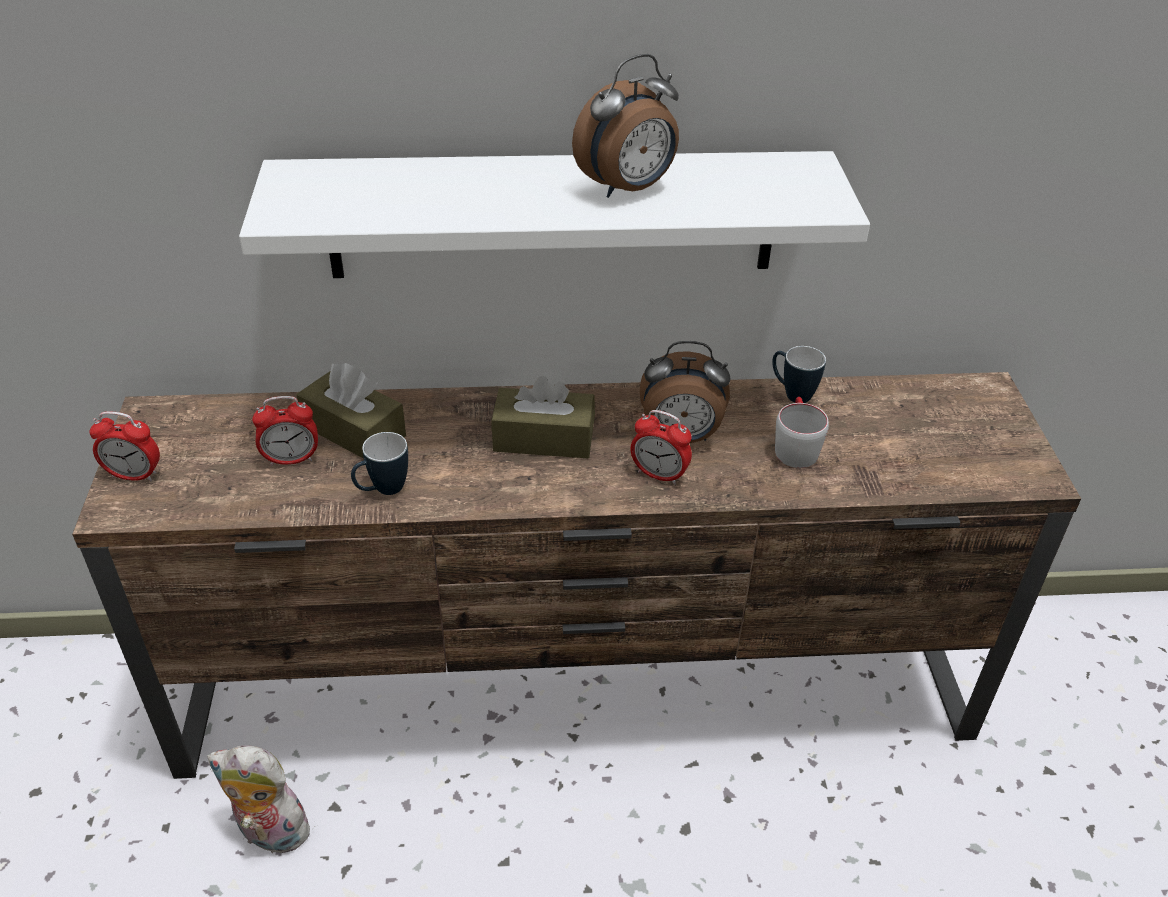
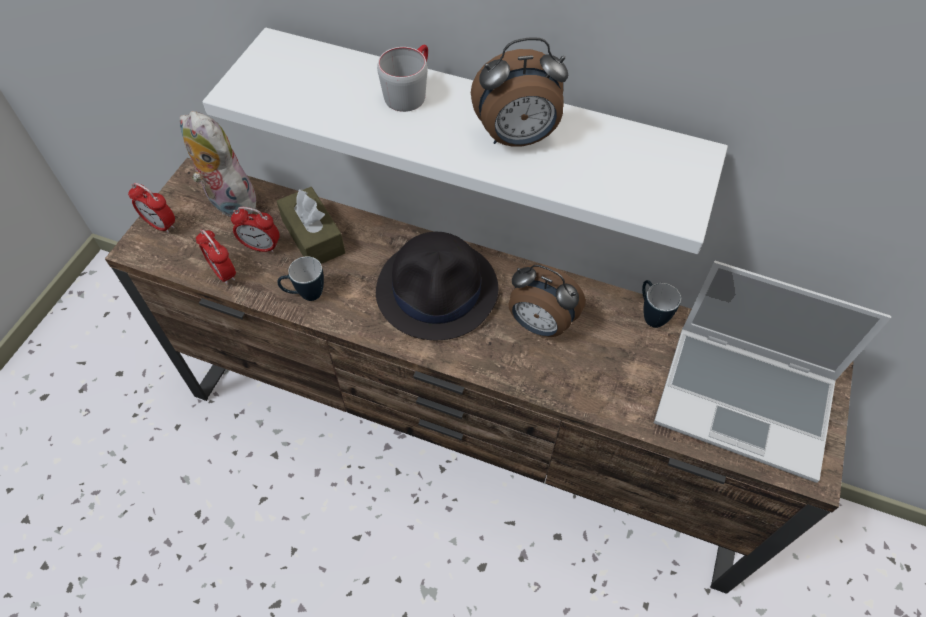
camera: 25 degrees right, 15 degrees up
plush toy [207,745,315,858] -> plush toy moved to [180,111,256,217]
brown tissue box [491,376,595,458] -> black hat [376,232,498,340]
alarm clock [631,410,692,485] -> alarm clock moved to [196,230,236,284]
grey mug [775,397,829,468] -> grey mug moved to [377,45,428,112]
none -> laptop [654,261,891,483]

